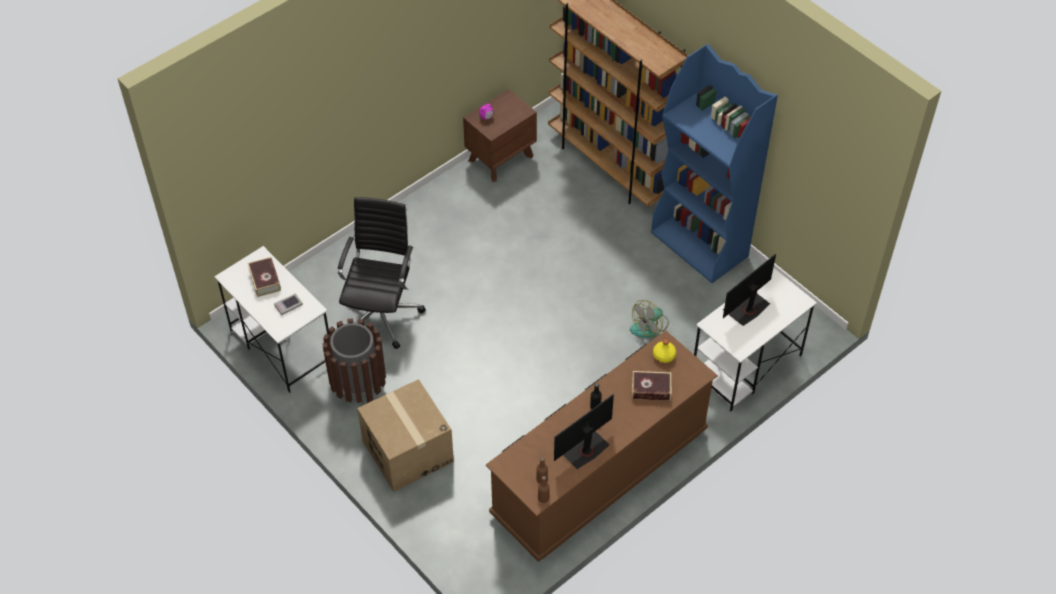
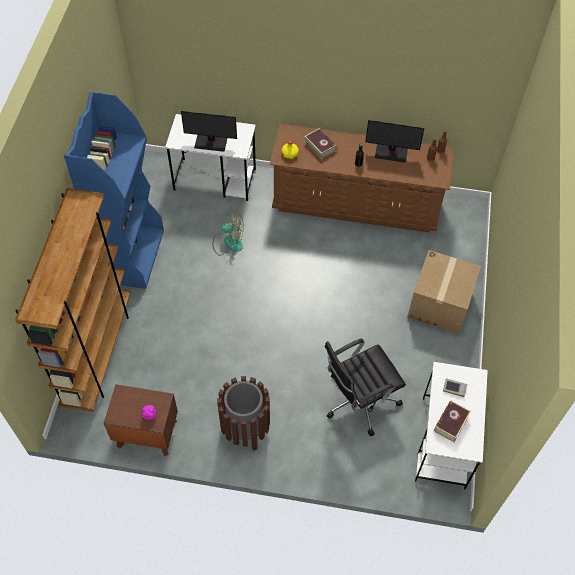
camera: 130 degrees left, 5 degrees up
brown trash can [323,318,386,403] -> brown trash can moved to [217,376,270,451]

